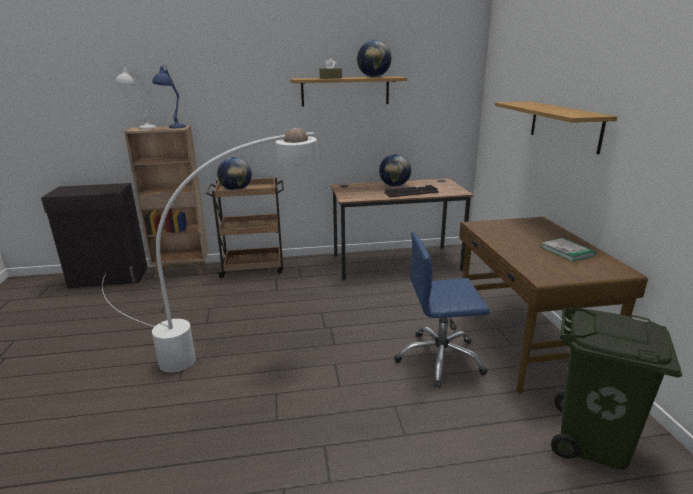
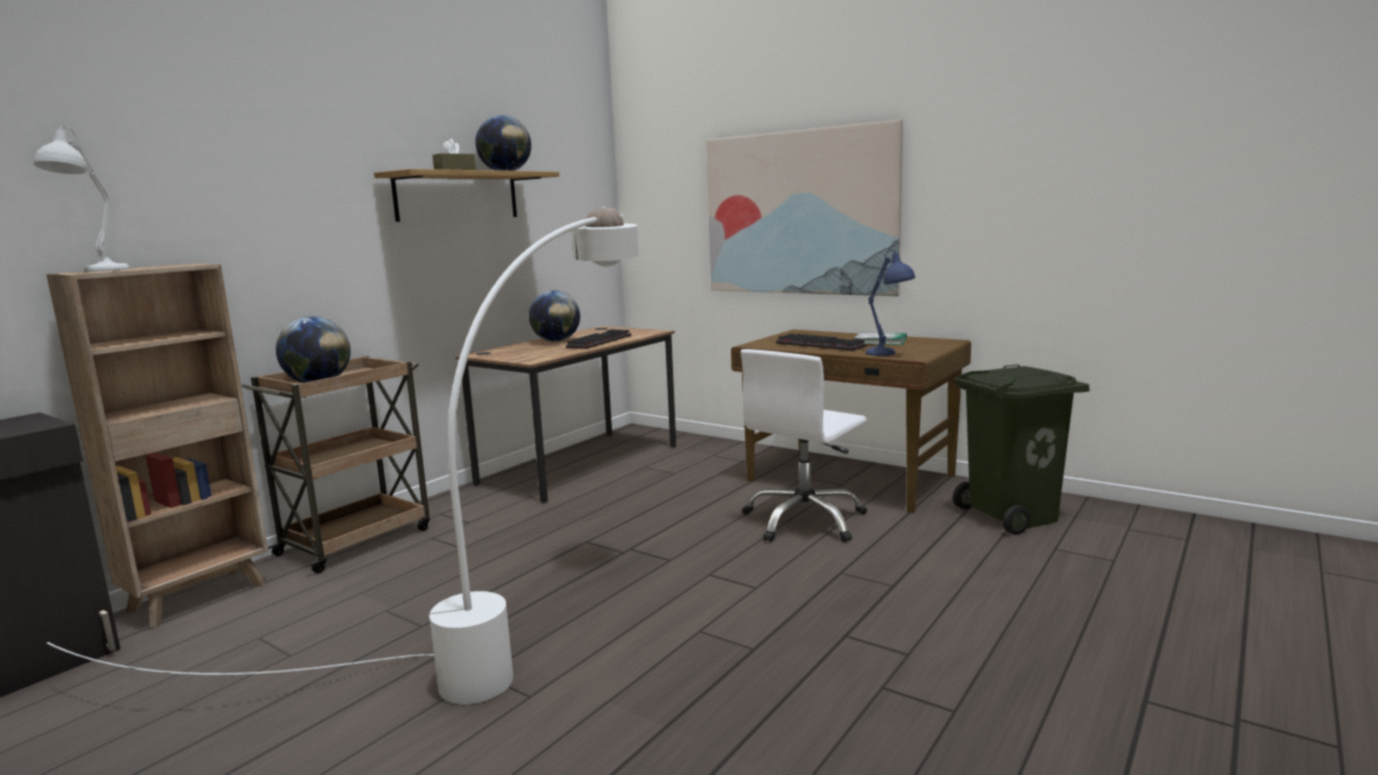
camera: 45 degrees left, 10 degrees down
blue table lamp [152,65,186,128] -> blue table lamp moved to [866,250,915,356]
blue office chair [394,232,490,388] -> white office chair [741,349,867,542]
shelf [495,101,617,155] -> picture [706,120,903,296]
none -> keyboard [776,333,866,351]

